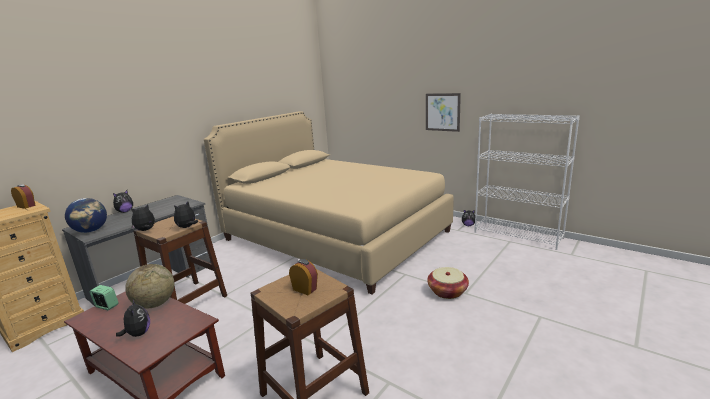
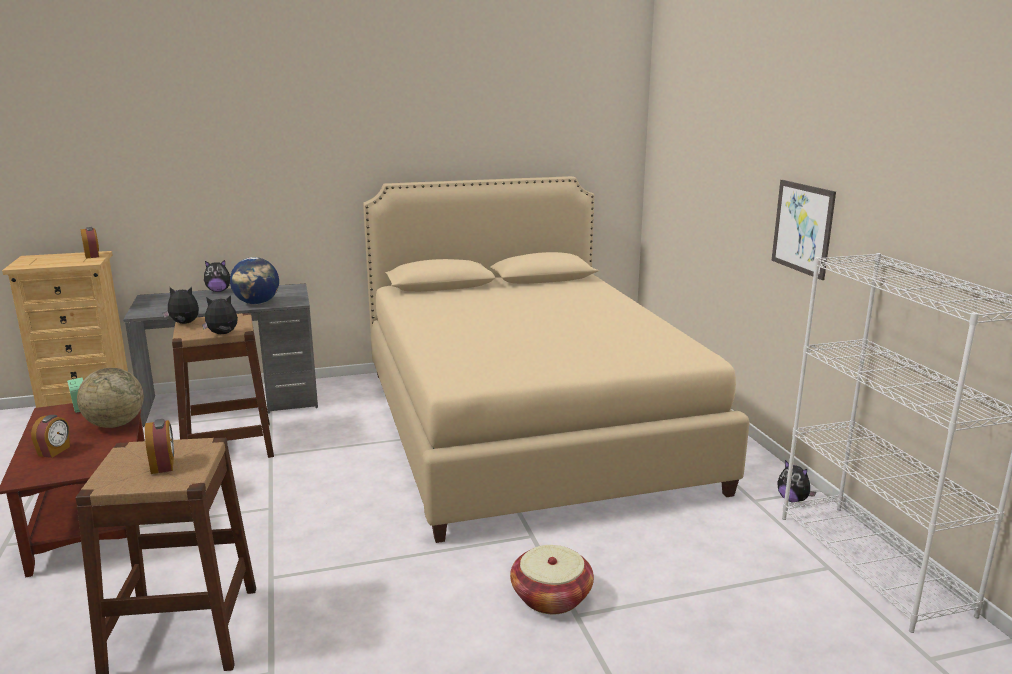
camera: 35 degrees right, 0 degrees up
globe [65,198,107,233] -> globe moved to [230,257,279,304]
plush toy [116,299,150,337] -> alarm clock [31,415,70,458]

